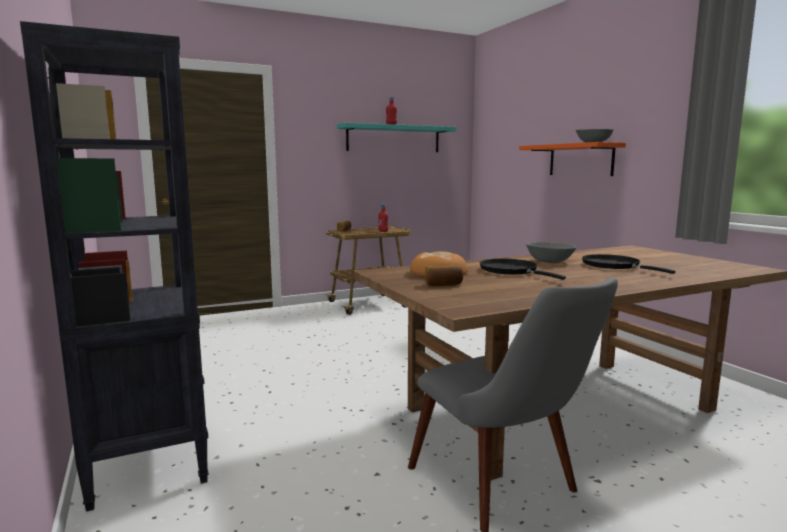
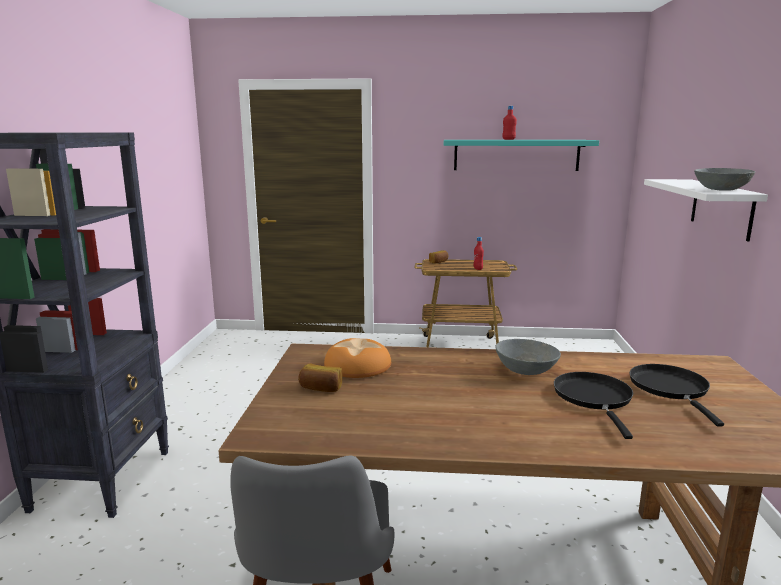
camera: 30 degrees right, 5 degrees up
black frying pan [480,259,566,280] -> black frying pan moved to [630,364,724,427]
orange shelf [519,142,626,176] -> white shelf [644,179,768,242]

